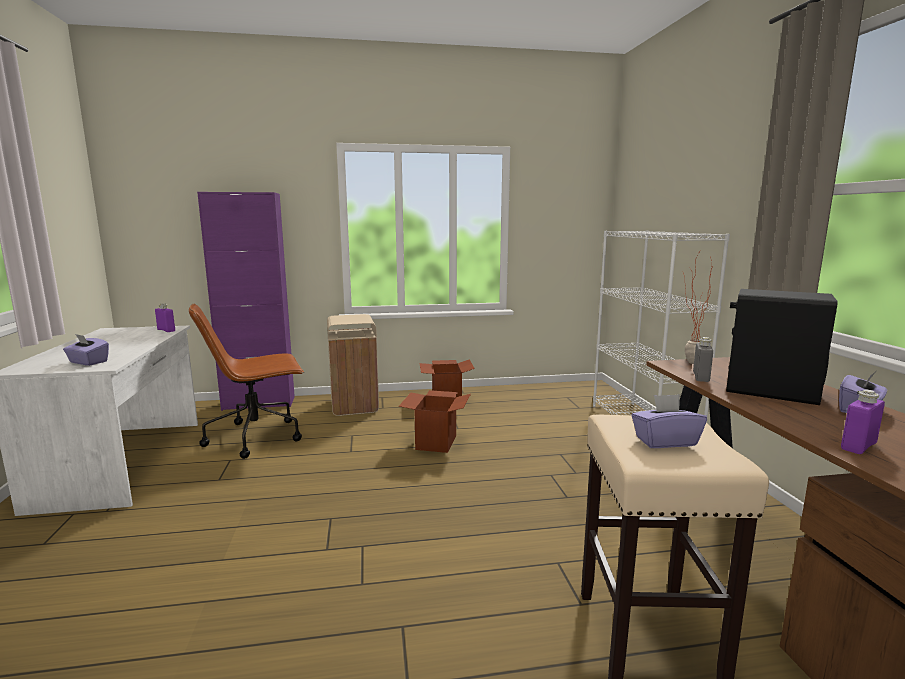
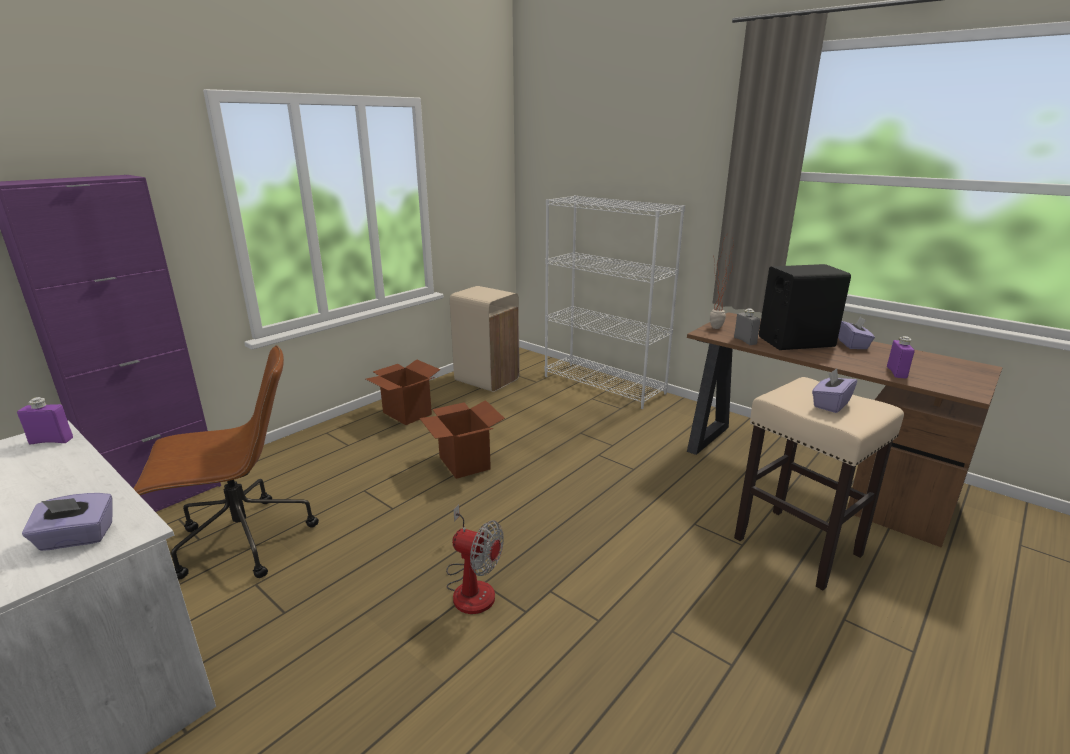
camera: 40 degrees left, 10 degrees up
brown office chair [189,303,304,459] -> brown office chair turned 135 degrees counterclockwise [134,345,319,580]
beige trash can [327,314,379,416] -> beige trash can moved to [450,286,520,392]
none -> fan [446,504,504,614]

